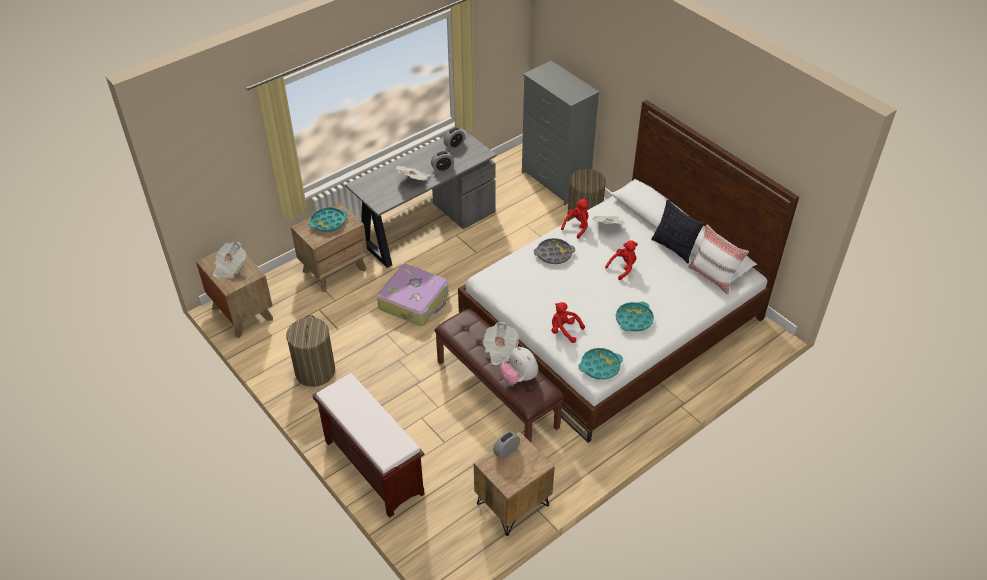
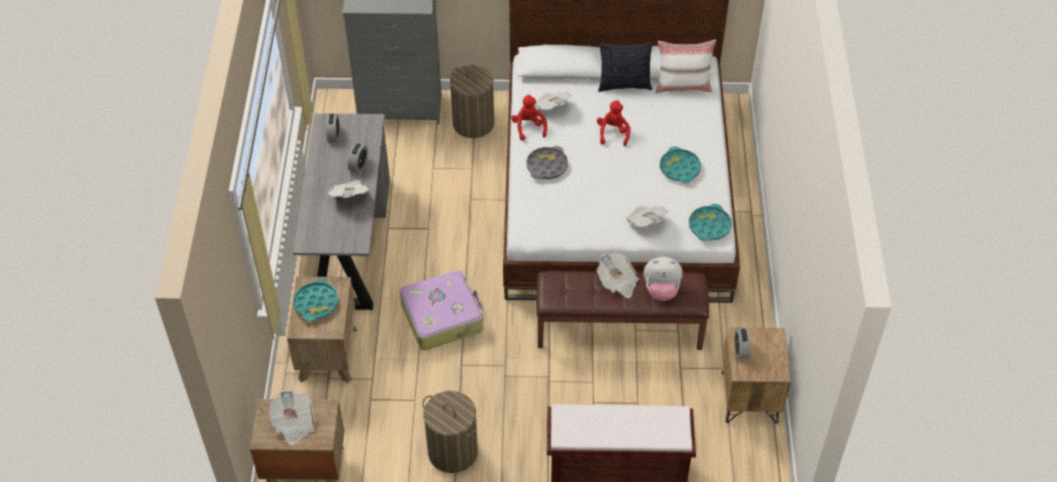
camera: 50 degrees left, 5 degrees up
red plush toy [551,302,585,343] -> newspaper [625,205,669,227]

